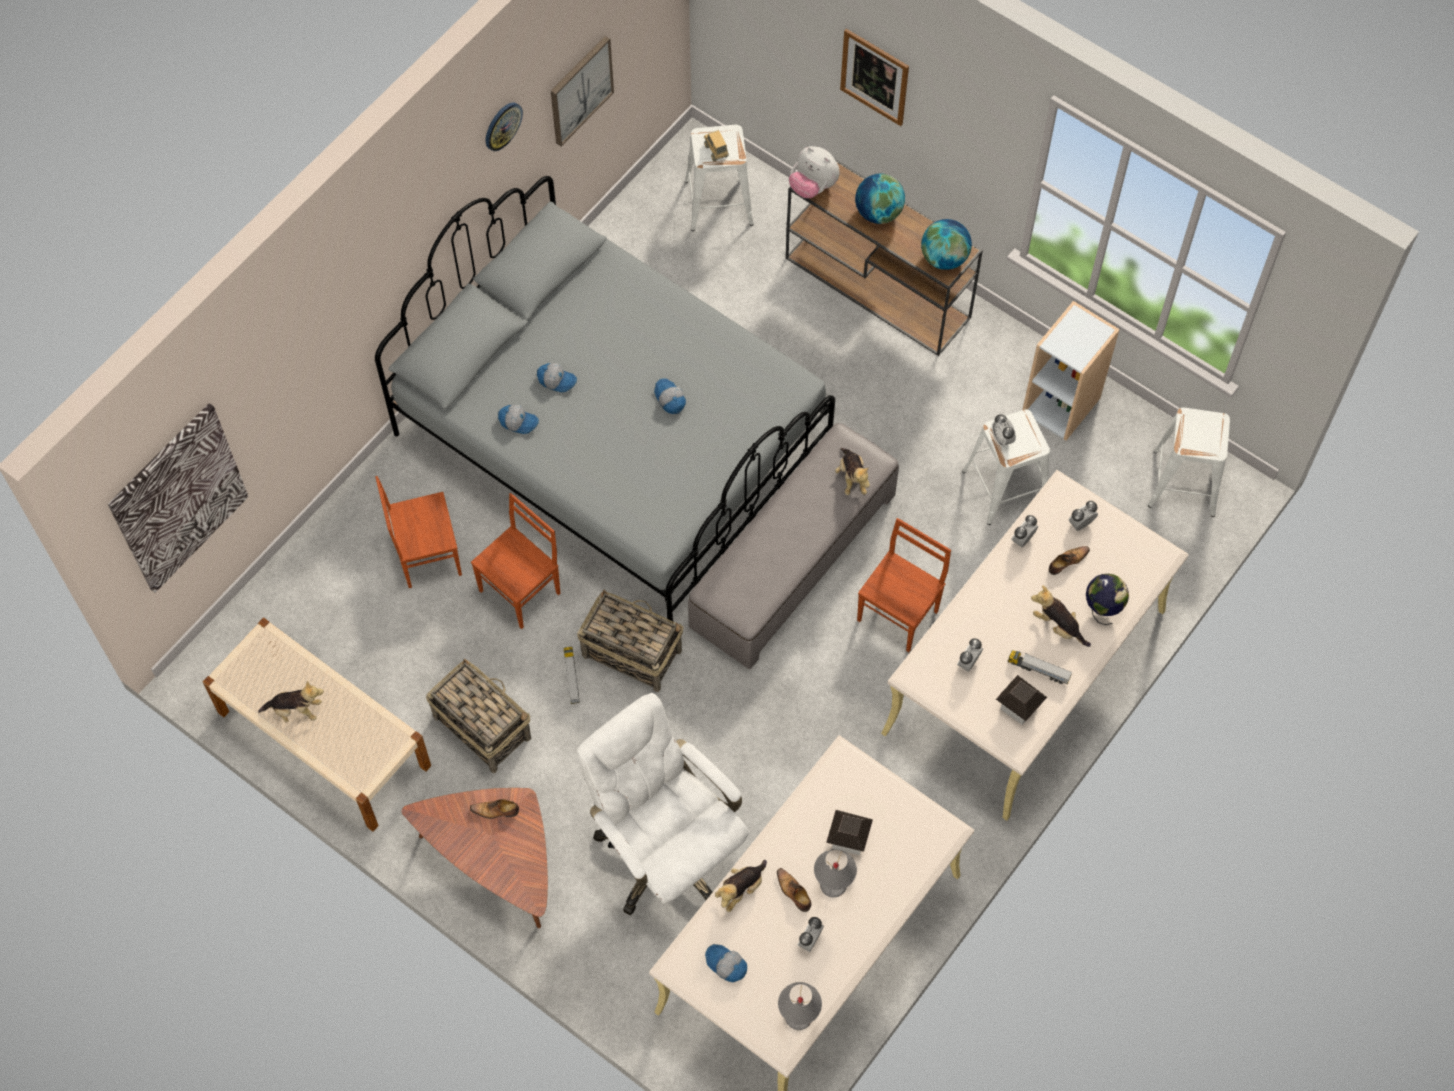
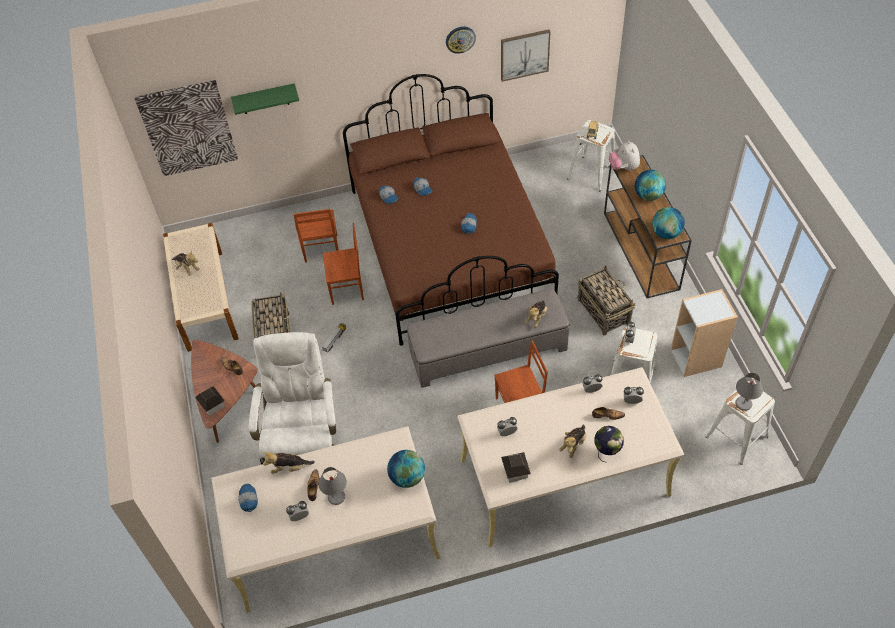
camera: 40 degrees right, 10 degrees down
grey bed [375,176,835,624] -> brown bed [343,74,559,346]
brown chair [375,476,462,588] -> brown chair turned 120 degrees counterclockwise [294,209,339,263]
basket [577,590,683,692] -> basket moved to [578,266,635,336]
grey table lamp [778,982,822,1030] -> grey table lamp moved to [735,373,763,411]
toy house [826,810,873,855] -> toy house moved to [195,386,224,416]
picture [840,29,909,126] -> none
toy truck [1008,650,1072,684] -> none
plush toy [1031,585,1091,647] -> plush toy turned 135 degrees counterclockwise [559,425,586,458]
none -> green shelf [231,83,299,115]
none -> globe [387,450,425,488]

